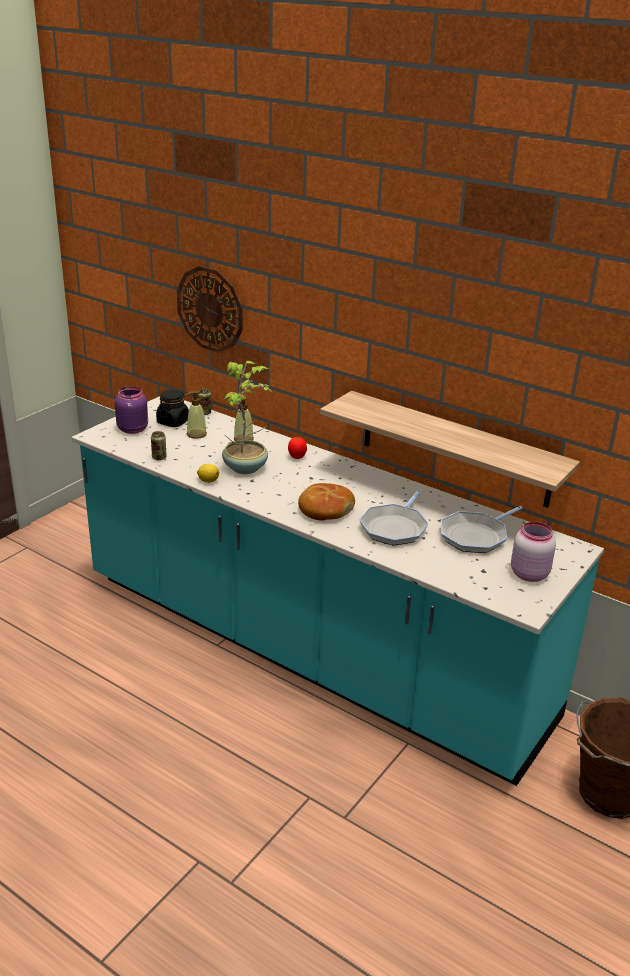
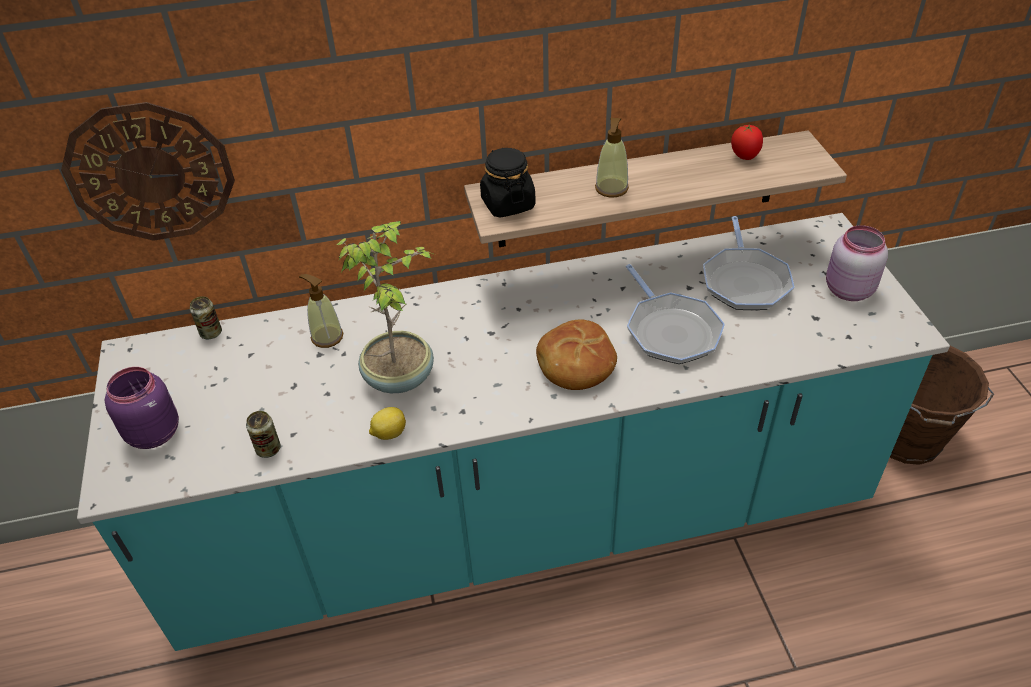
camera: 45 degrees left, 15 degrees up
black jar [156,390,189,427] -> black jar moved to [480,148,536,218]
soap dispenser [185,391,207,439] -> soap dispenser moved to [595,118,629,198]
tomato [288,437,307,459] -> tomato moved to [731,124,763,160]

